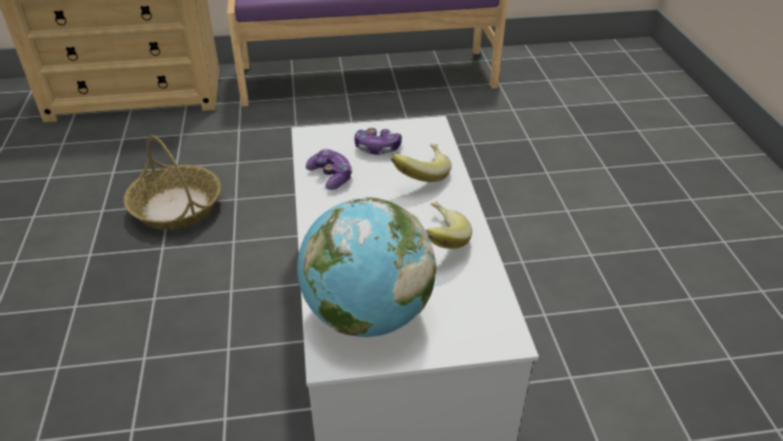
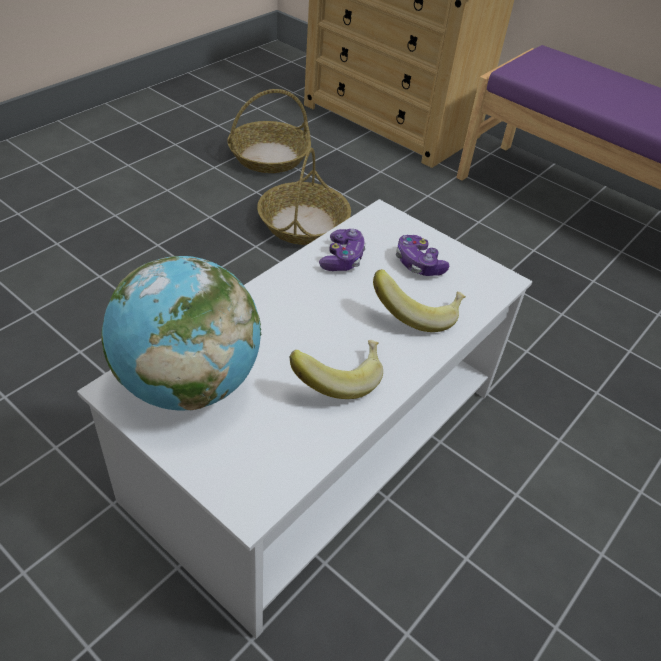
camera: 45 degrees right, 5 degrees up
none -> basket [227,89,311,173]

